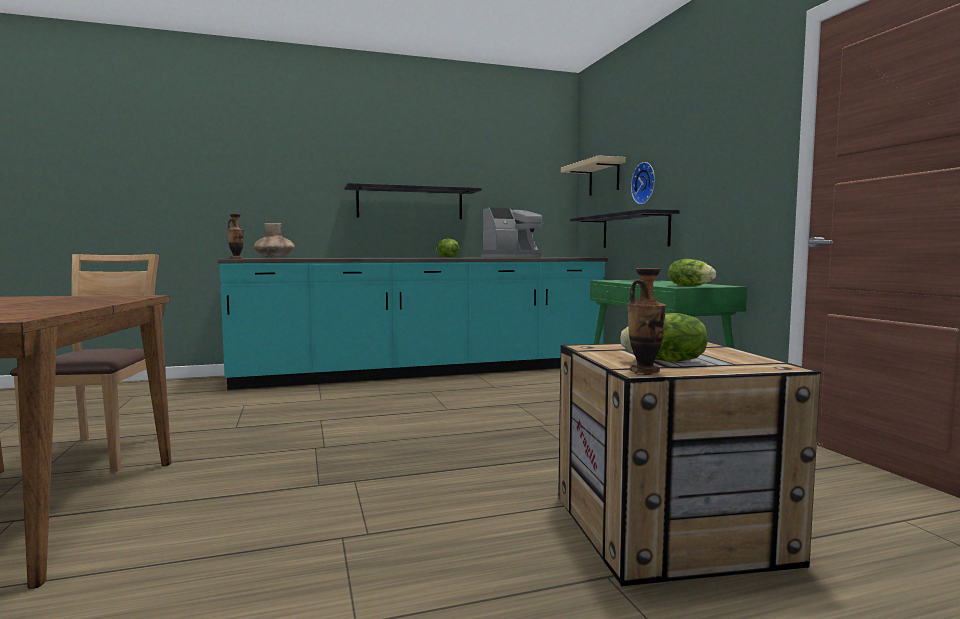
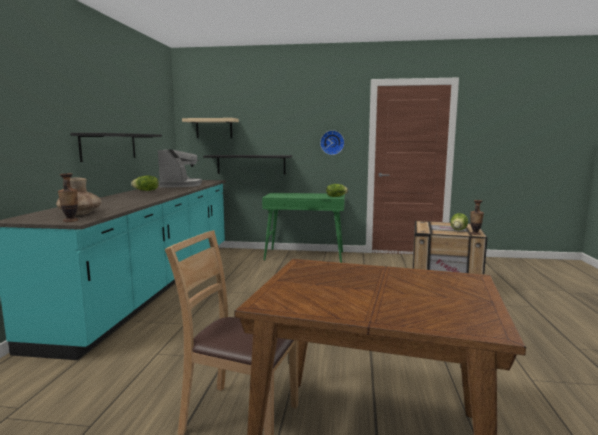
camera: 65 degrees left, 5 degrees up
wall clock [631,162,655,204] -> wall clock moved to [320,130,345,155]

